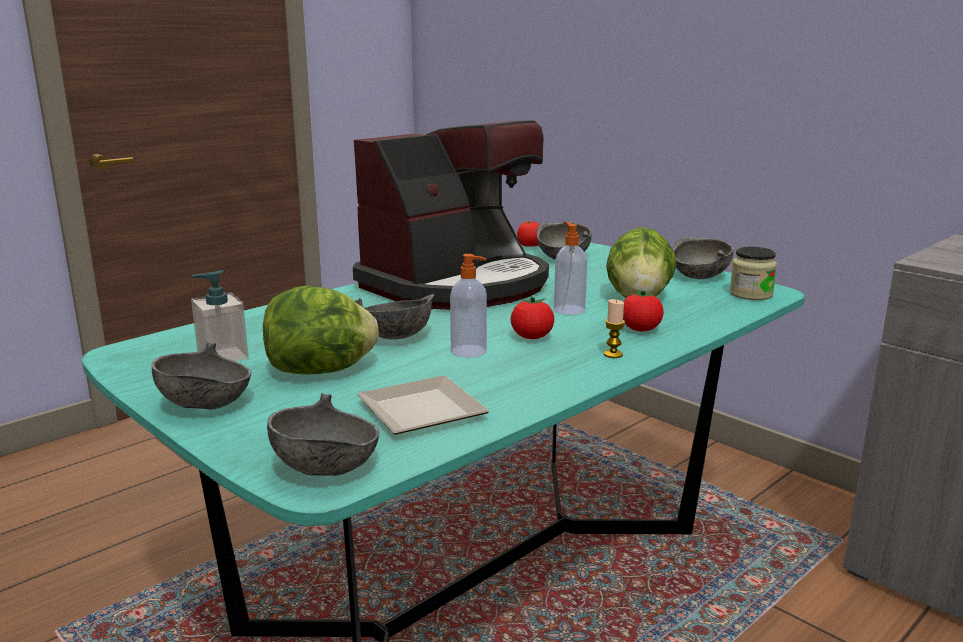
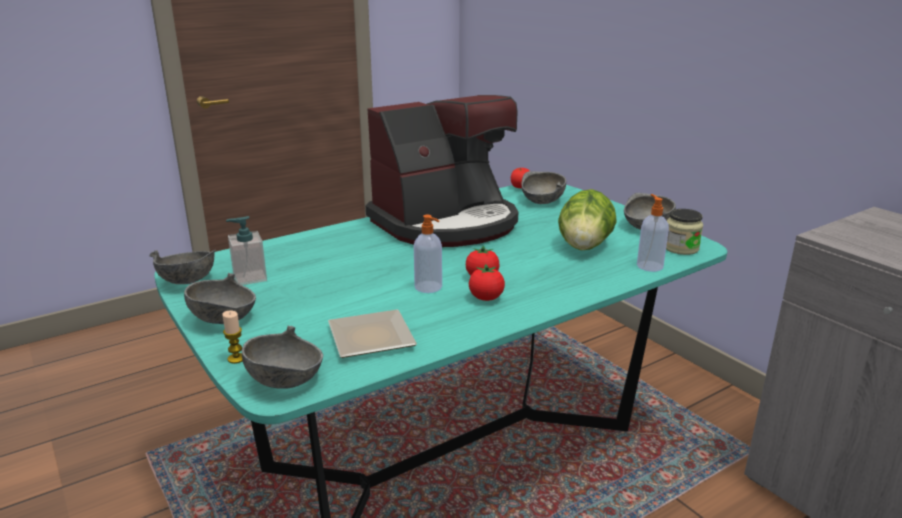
camera: 10 degrees right, 5 degrees up
lettuce [263,286,379,375] -> none
grey bowl [355,294,434,339] -> grey bowl moved to [149,250,216,284]
soap dispenser [554,222,587,315] -> soap dispenser moved to [637,194,669,272]
candle [604,299,625,358] -> candle moved to [222,310,242,364]
tomato [623,289,664,331] -> tomato moved to [469,264,505,301]

